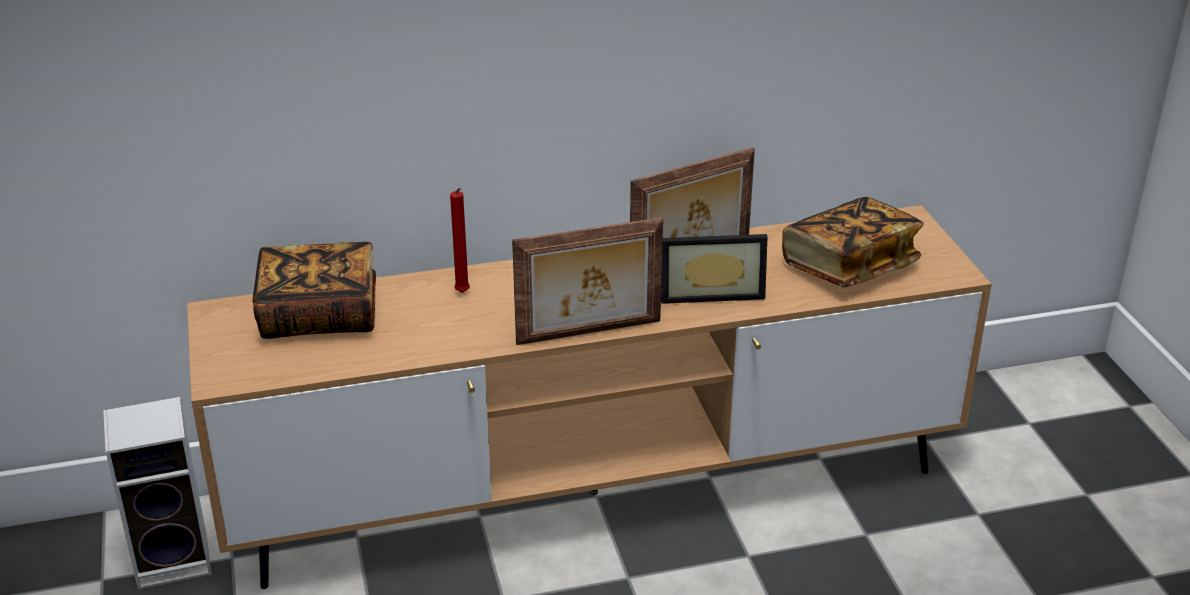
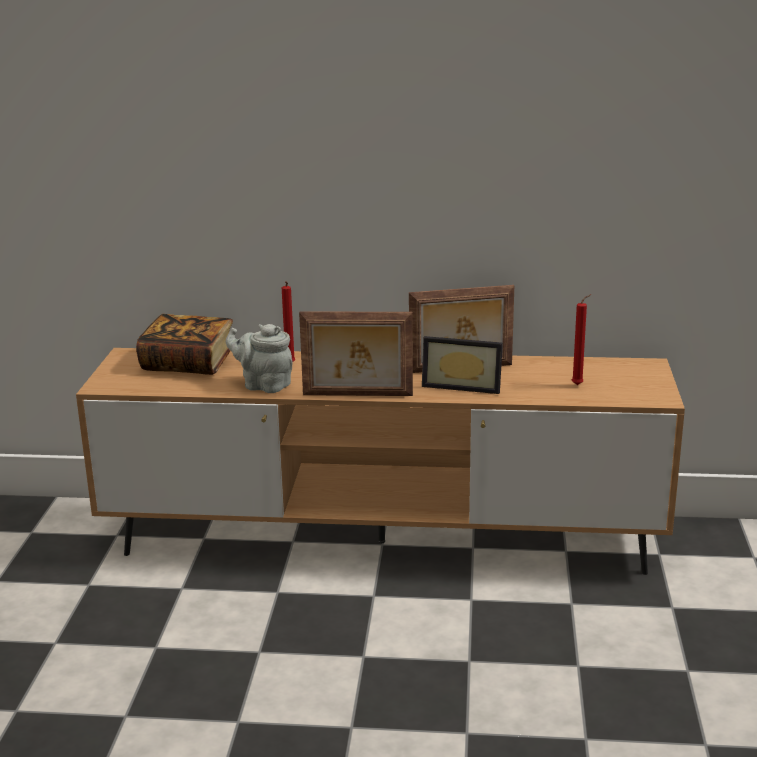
camera: 20 degrees right, 10 degrees down
speaker [103,397,212,590] -> none
book [782,197,924,287] -> red candle [572,294,591,385]
none -> grey teapot [226,324,293,393]

